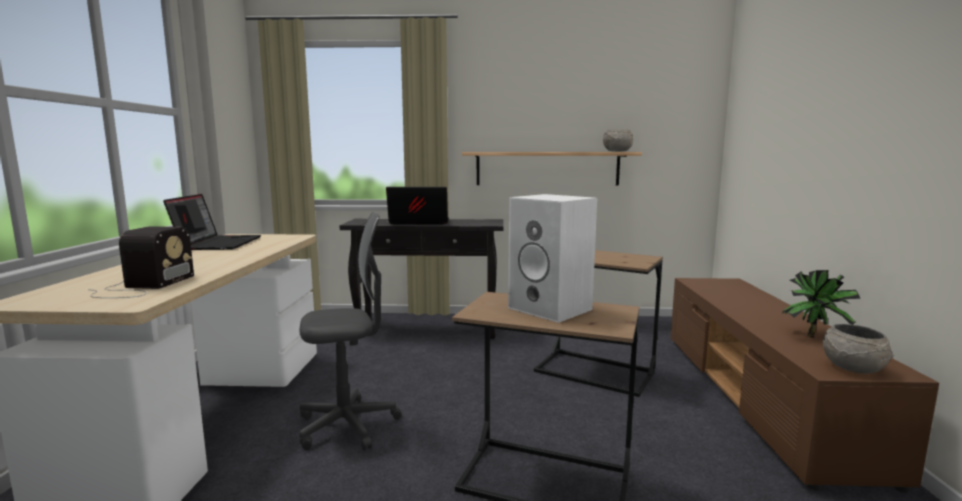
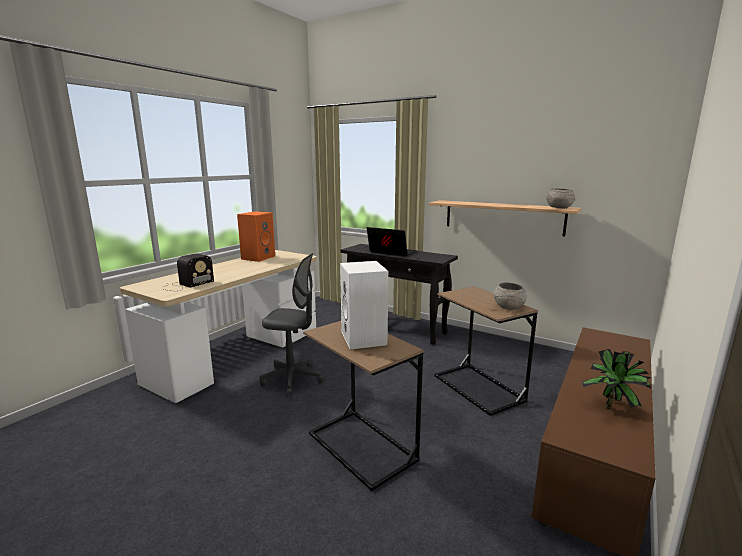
camera: 30 degrees right, 5 degrees up
laptop [163,194,261,250] -> orange speaker [237,211,275,262]
grey bowl [823,324,893,374] -> grey bowl moved to [494,282,527,310]

